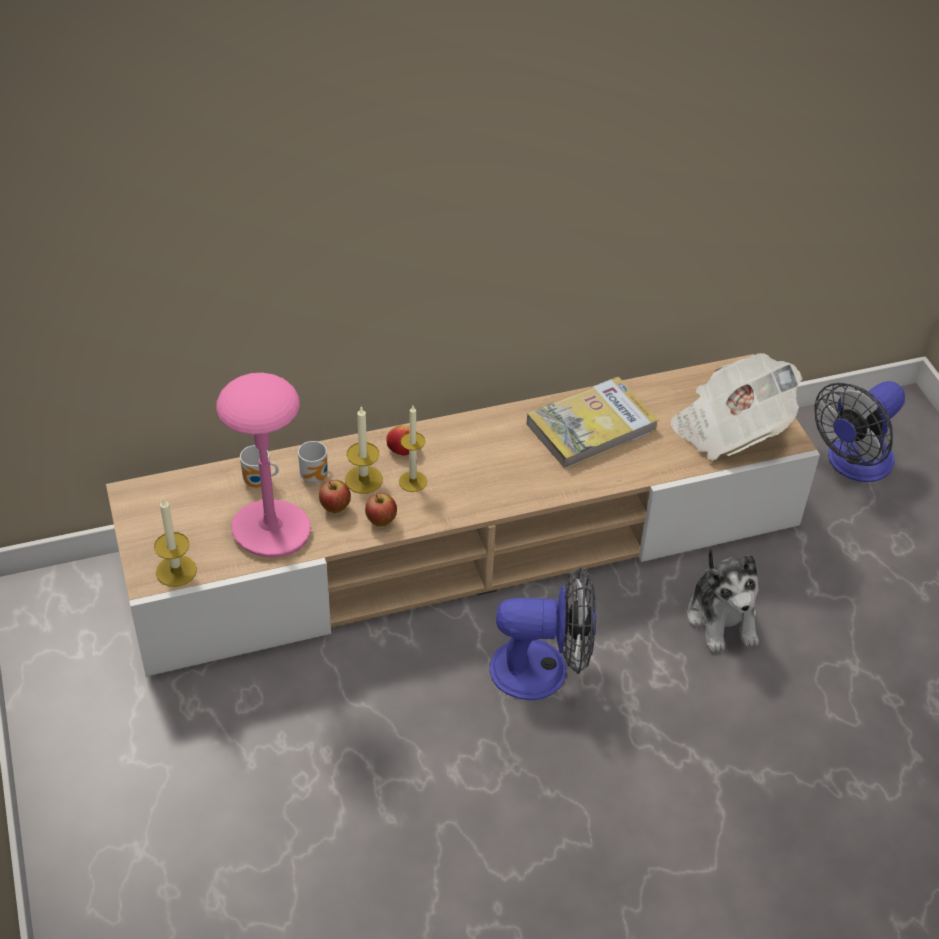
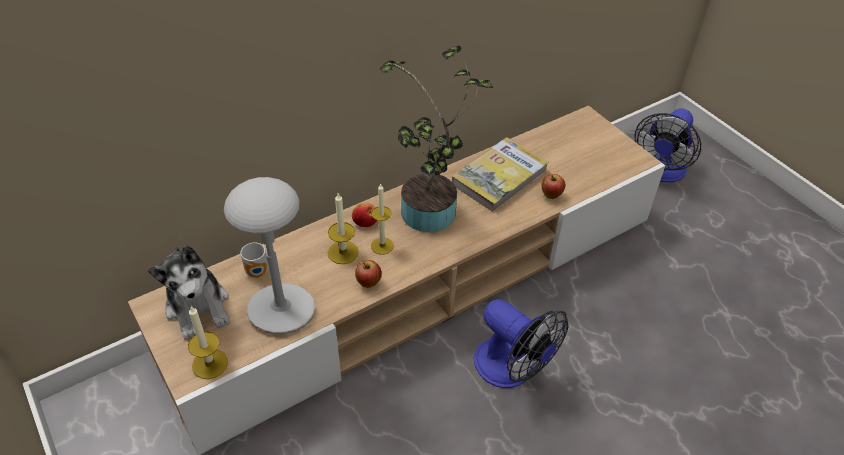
camera: 15 degrees left, 0 degrees up
pink table lamp [216,373,311,558] -> grey table lamp [224,177,315,334]
mug [298,441,328,483] -> none
apple [319,480,351,513] -> apple moved to [542,174,565,199]
fan [490,567,597,701] -> fan turned 60 degrees clockwise [474,299,569,388]
newspaper [671,353,802,461] -> none
plush toy [687,547,759,652] -> plush toy moved to [148,245,230,340]
none -> potted plant [380,46,493,232]

